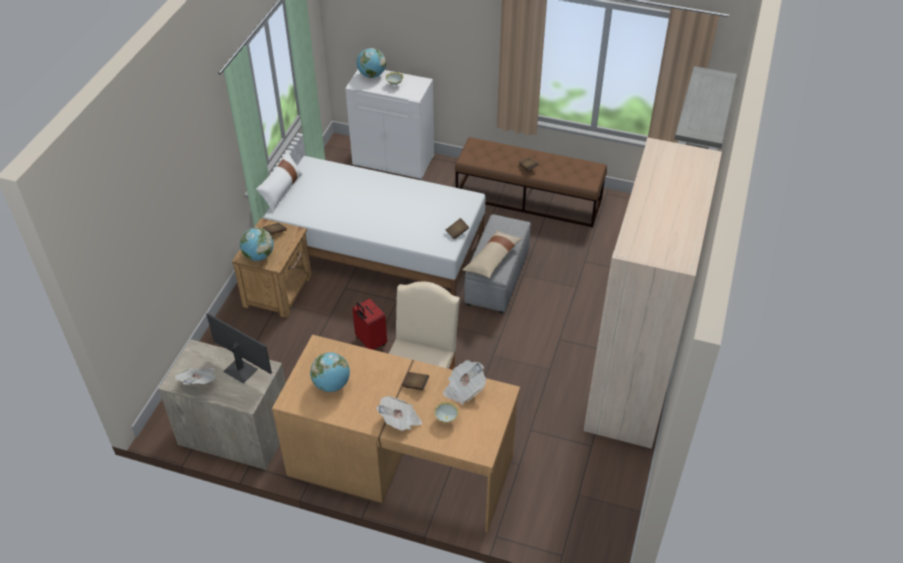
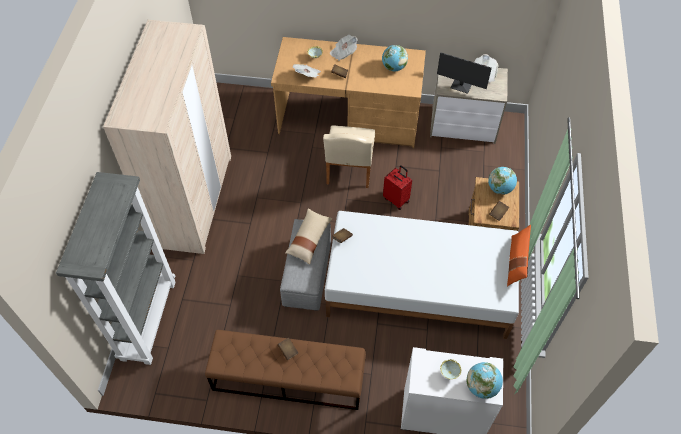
camera: 170 degrees right, 10 degrees up
white pillow [256,150,303,212] -> orange pillow [507,225,531,287]

